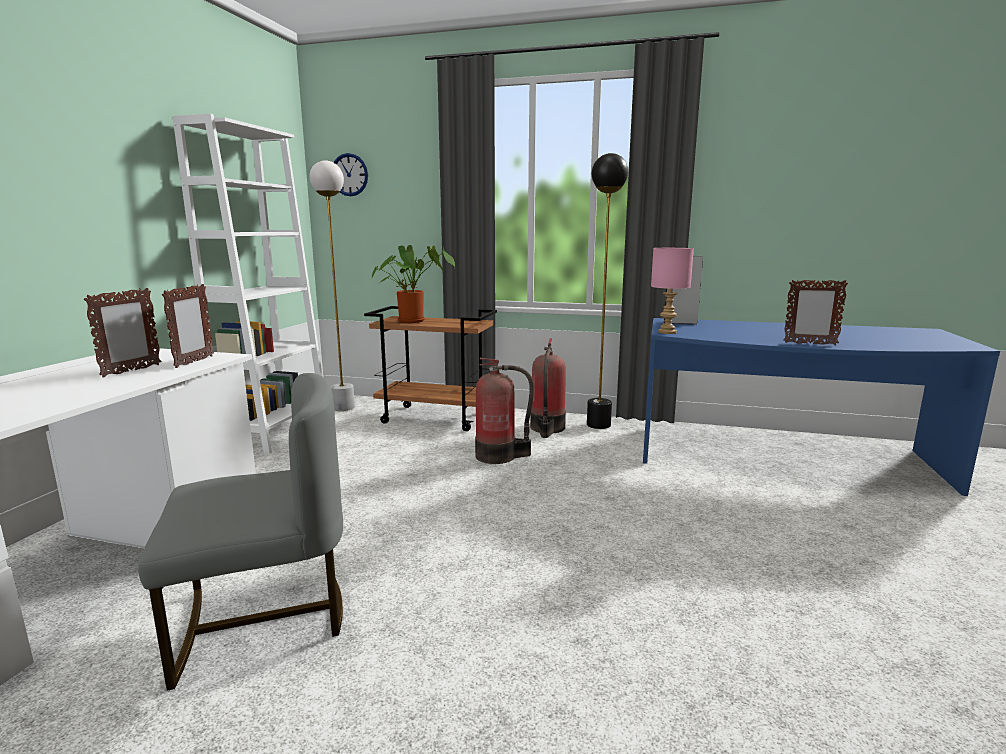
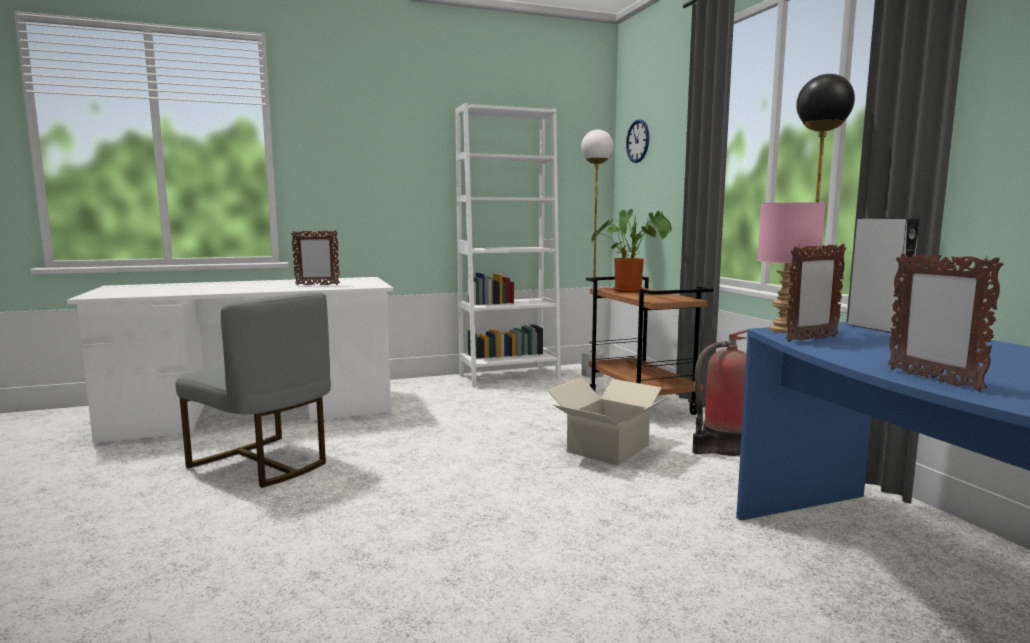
camera: 55 degrees right, 5 degrees down
picture frame [162,284,214,368] -> picture frame moved to [786,244,846,342]
fire extinguisher [475,358,534,464] -> cardboard box [547,377,673,466]

